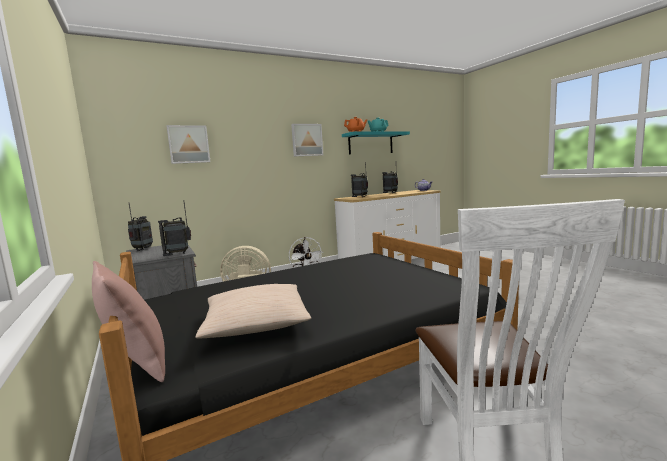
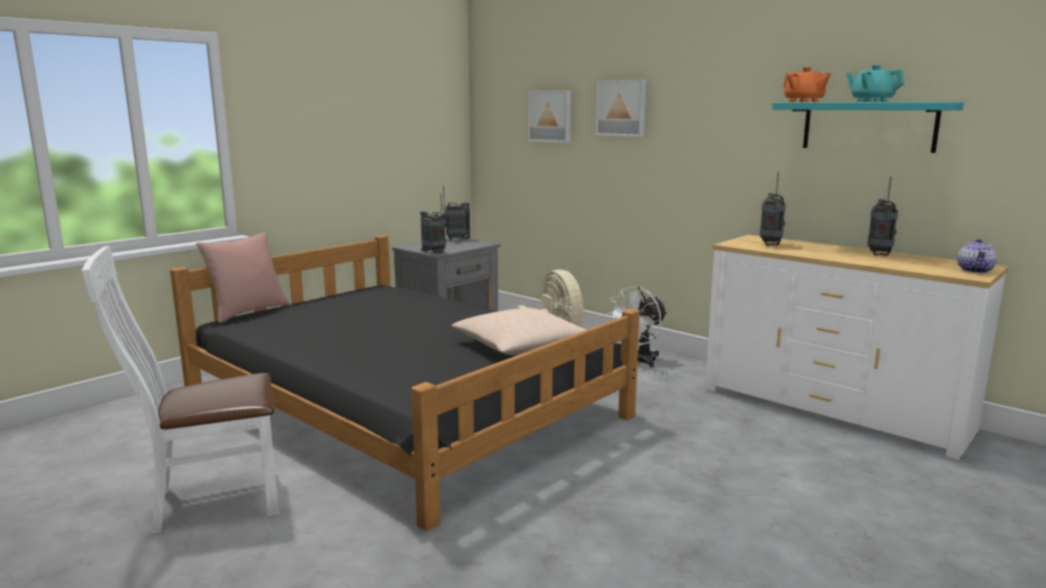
camera: 70 degrees right, 5 degrees up
beige pillow [195,284,311,339] -> beige pillow moved to [451,308,587,355]
picture [291,124,323,156] -> picture moved to [596,80,646,137]

